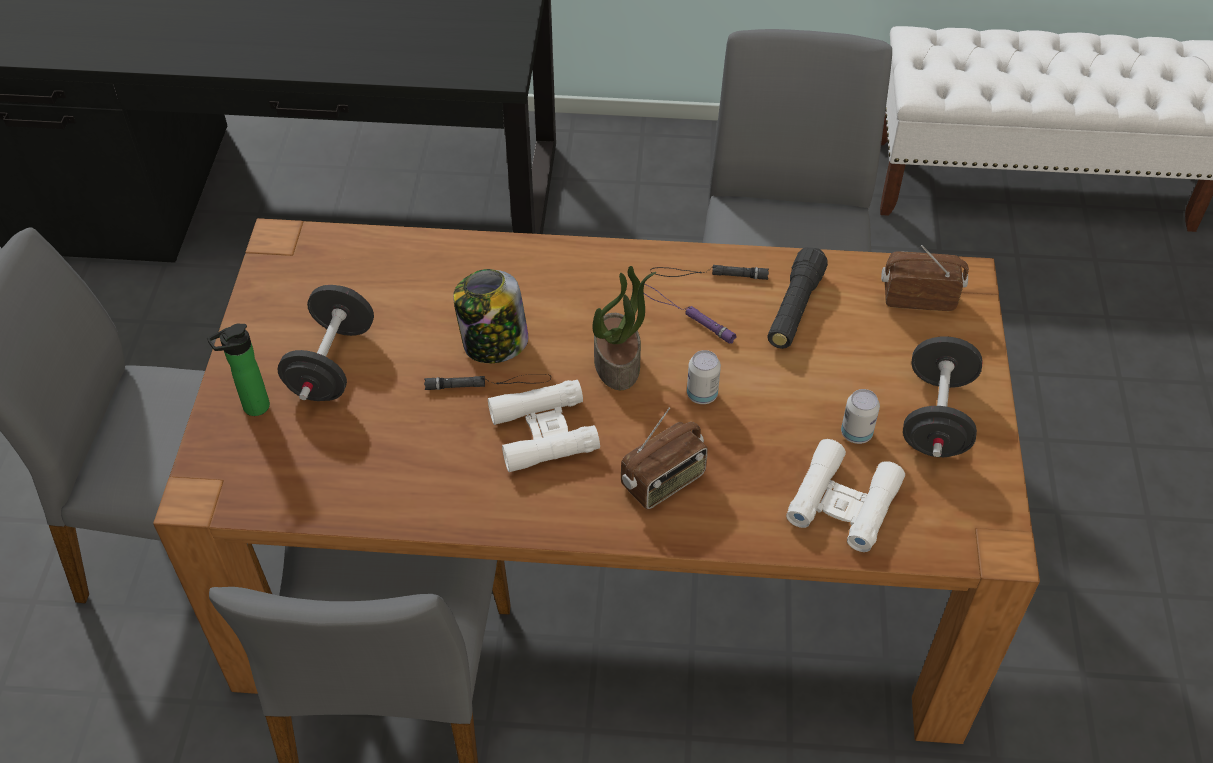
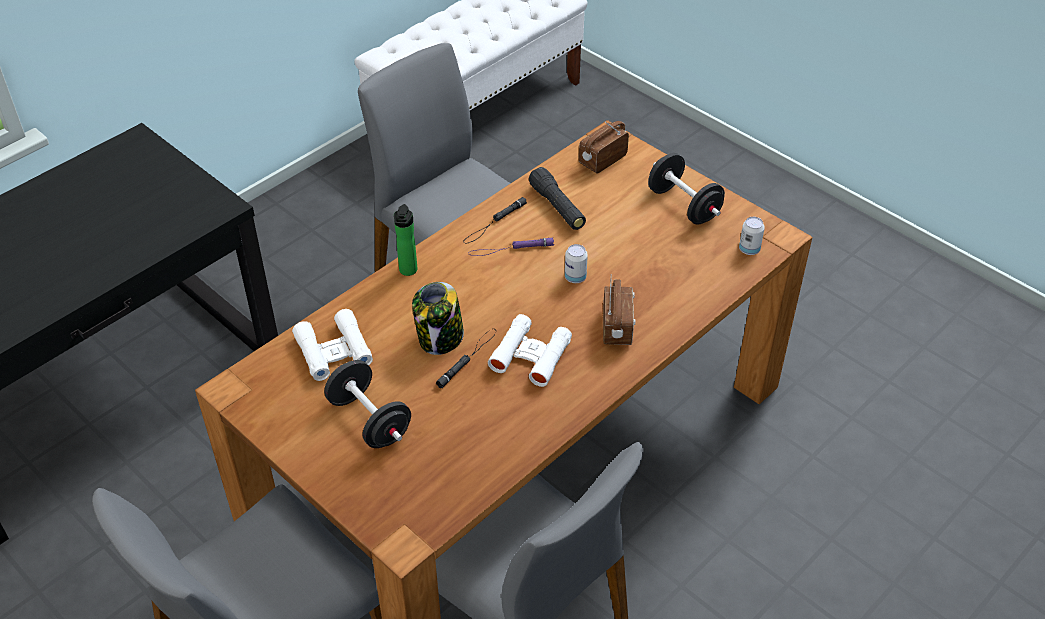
camera: 50 degrees left, 5 degrees down
bottle [207,324,270,416] -> bottle moved to [394,204,417,276]
potted plant [593,266,656,390] -> none
white binoculars [786,439,905,552] -> white binoculars moved to [292,309,373,381]
can [841,389,880,444] -> can moved to [739,217,765,255]

